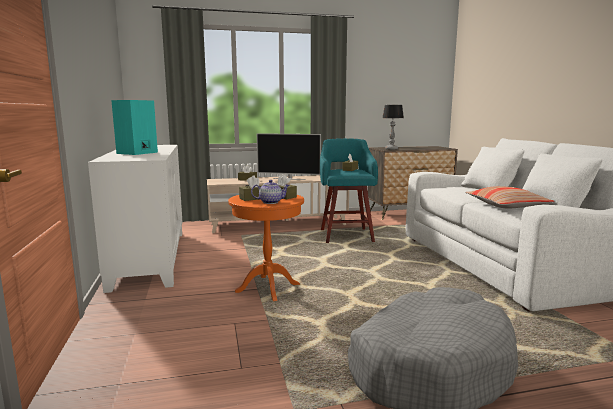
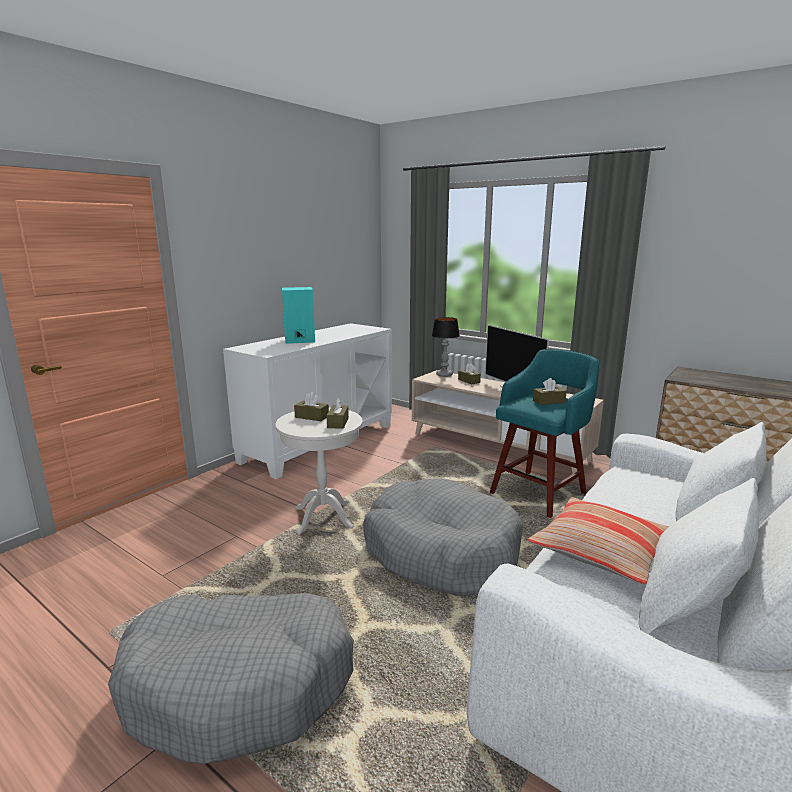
camera: 50 degrees right, 5 degrees up
orange side table [228,195,304,301] -> white side table [275,408,363,534]
teapot [251,180,290,204] -> none
table lamp [382,105,404,150] -> table lamp moved to [432,317,460,377]
none -> grey dog bed [363,479,523,596]

